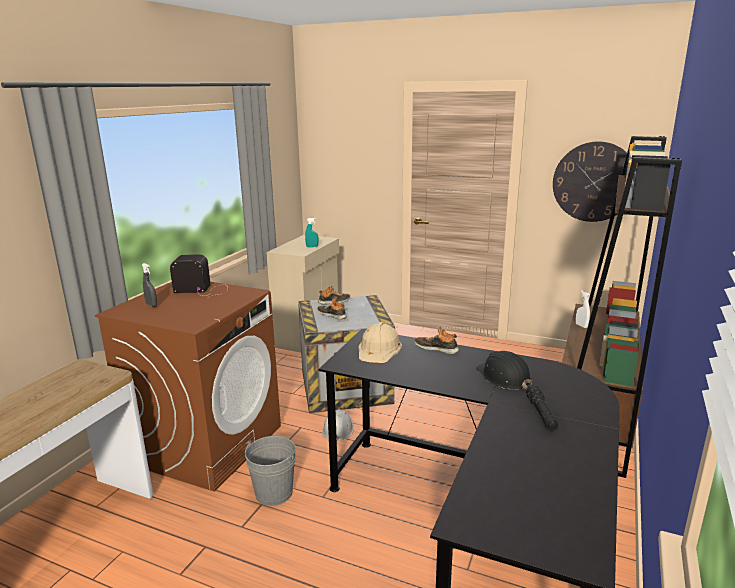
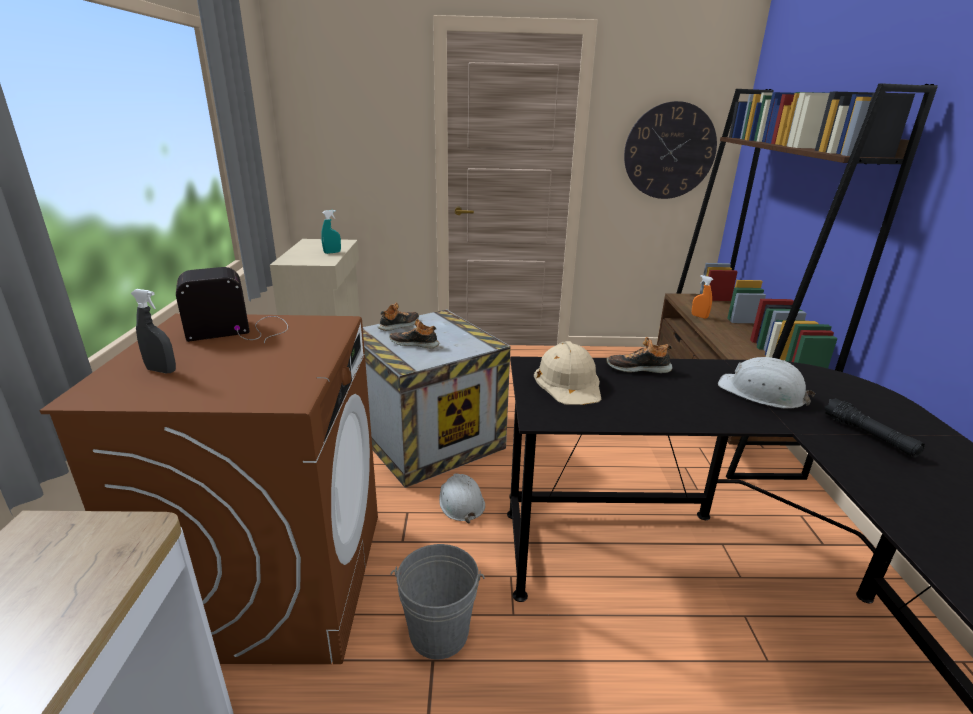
camera: 25 degrees left, 5 degrees up
black hard hat [476,351,532,390] -> white hard hat [718,357,815,409]
white spray bottle [576,290,590,328] -> orange spray bottle [692,275,713,319]

